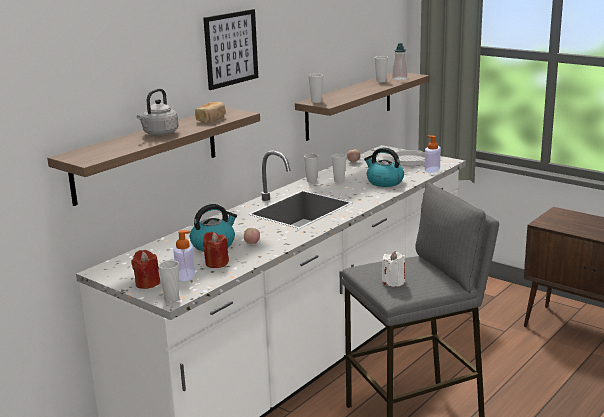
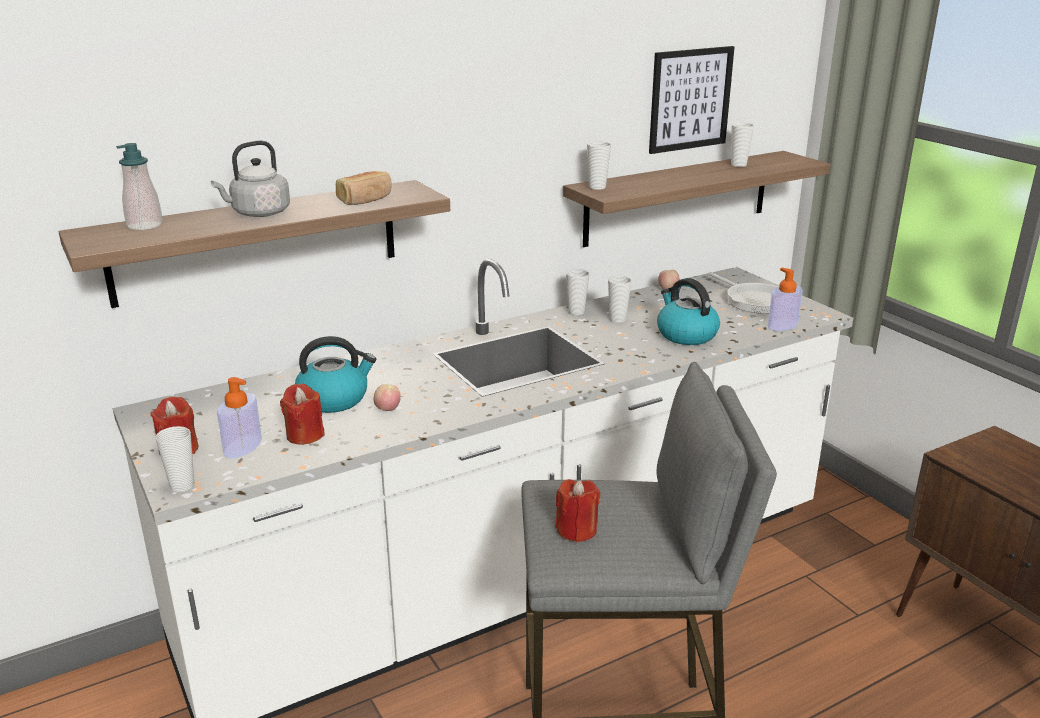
camera: 20 degrees right, 5 degrees up
picture [203,9,258,90] -> picture moved to [649,46,735,154]
white candle [382,251,405,286] -> red candle [555,479,600,542]
soap dispenser [392,43,407,80] -> soap dispenser moved to [116,143,163,230]

